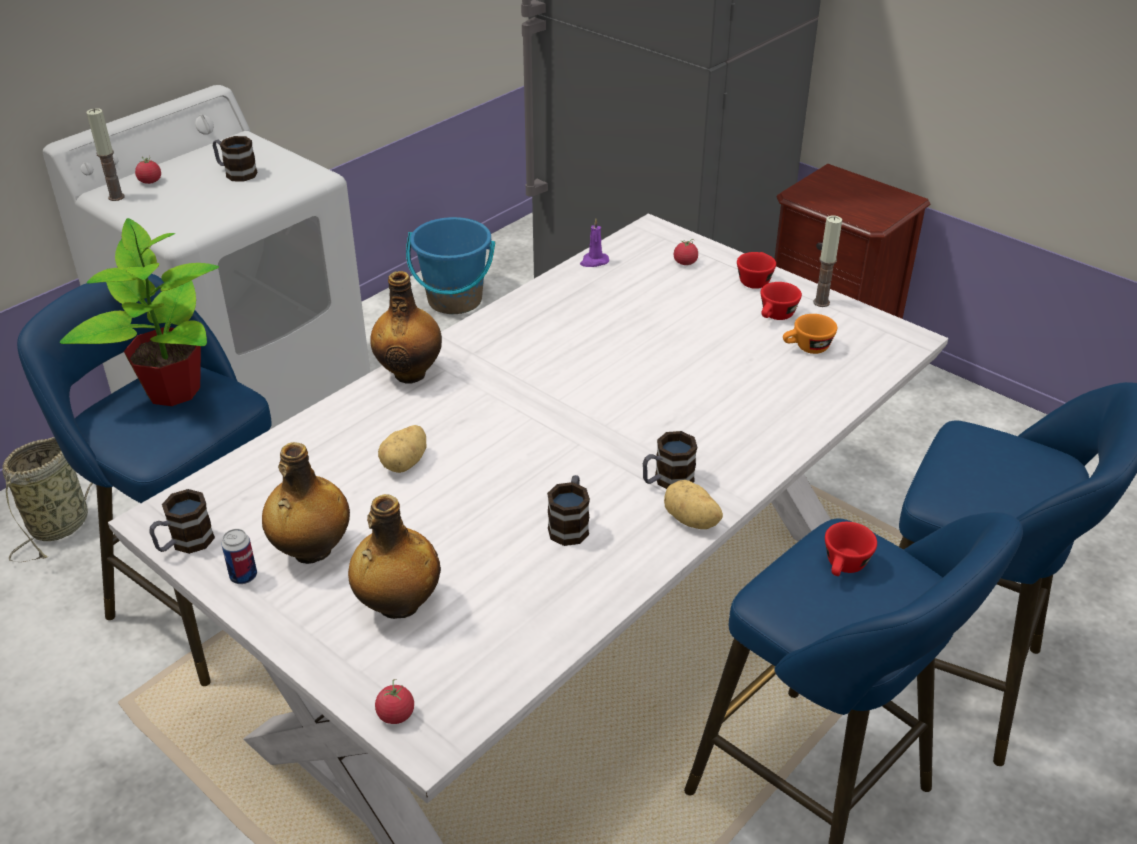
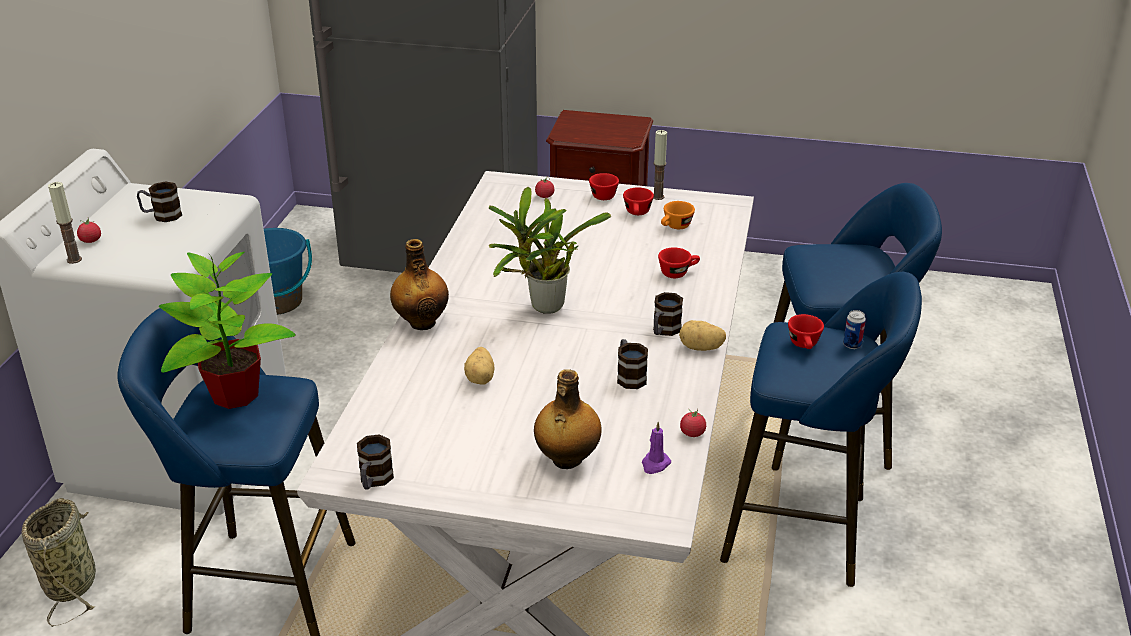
camera: 30 degrees left, 5 degrees down
can [222,529,257,584] -> can moved to [843,310,866,349]
bottle [262,442,350,564] -> none
tomato [375,679,414,724] -> tomato moved to [680,408,706,437]
purple candle [580,218,609,267] -> purple candle moved to [642,422,671,474]
none -> potted plant [489,187,611,314]
none -> red cup [658,247,700,278]

